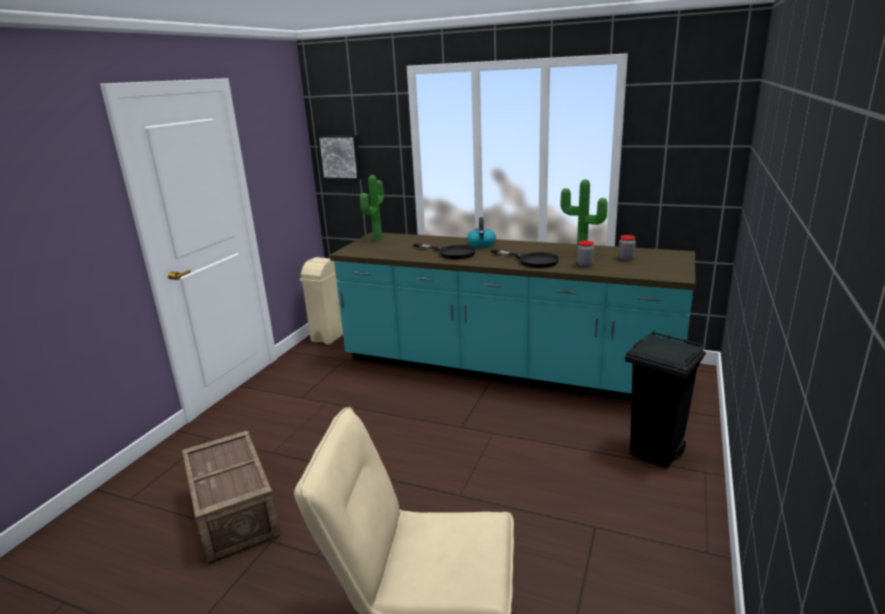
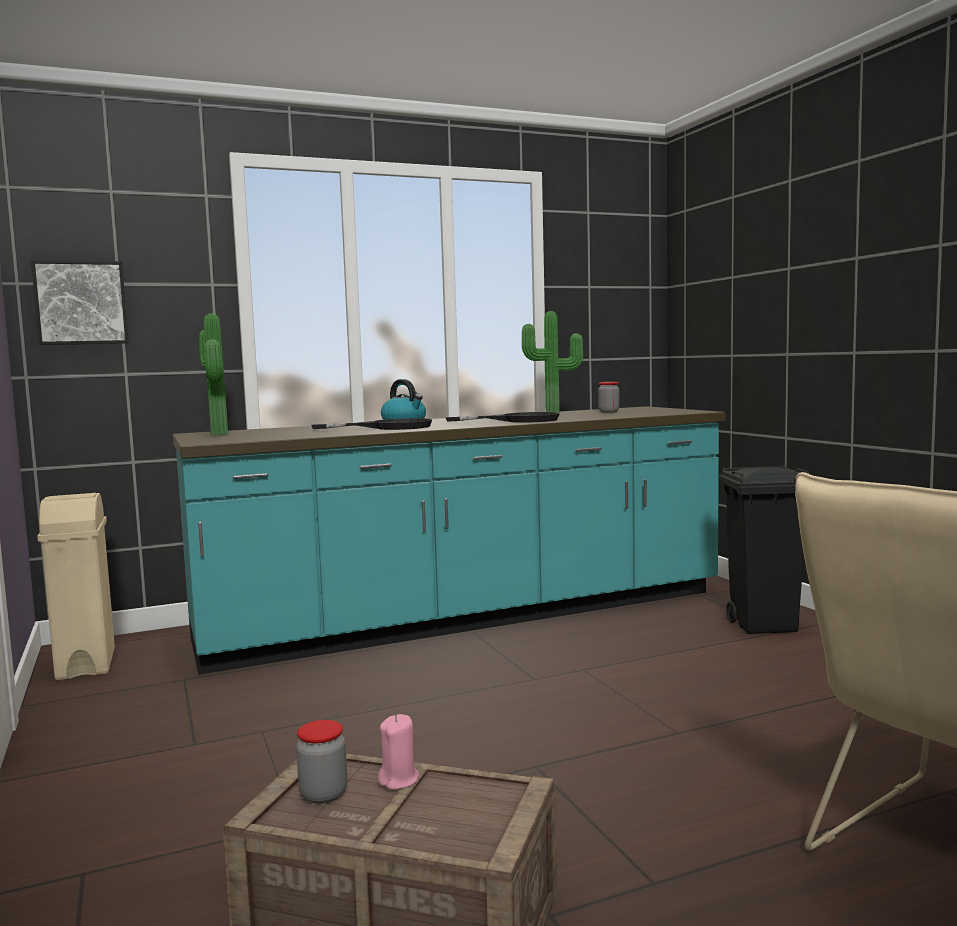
camera: 45 degrees left, 15 degrees down
jar [577,241,594,267] -> jar moved to [296,720,347,804]
none -> pink candle [377,714,419,789]

